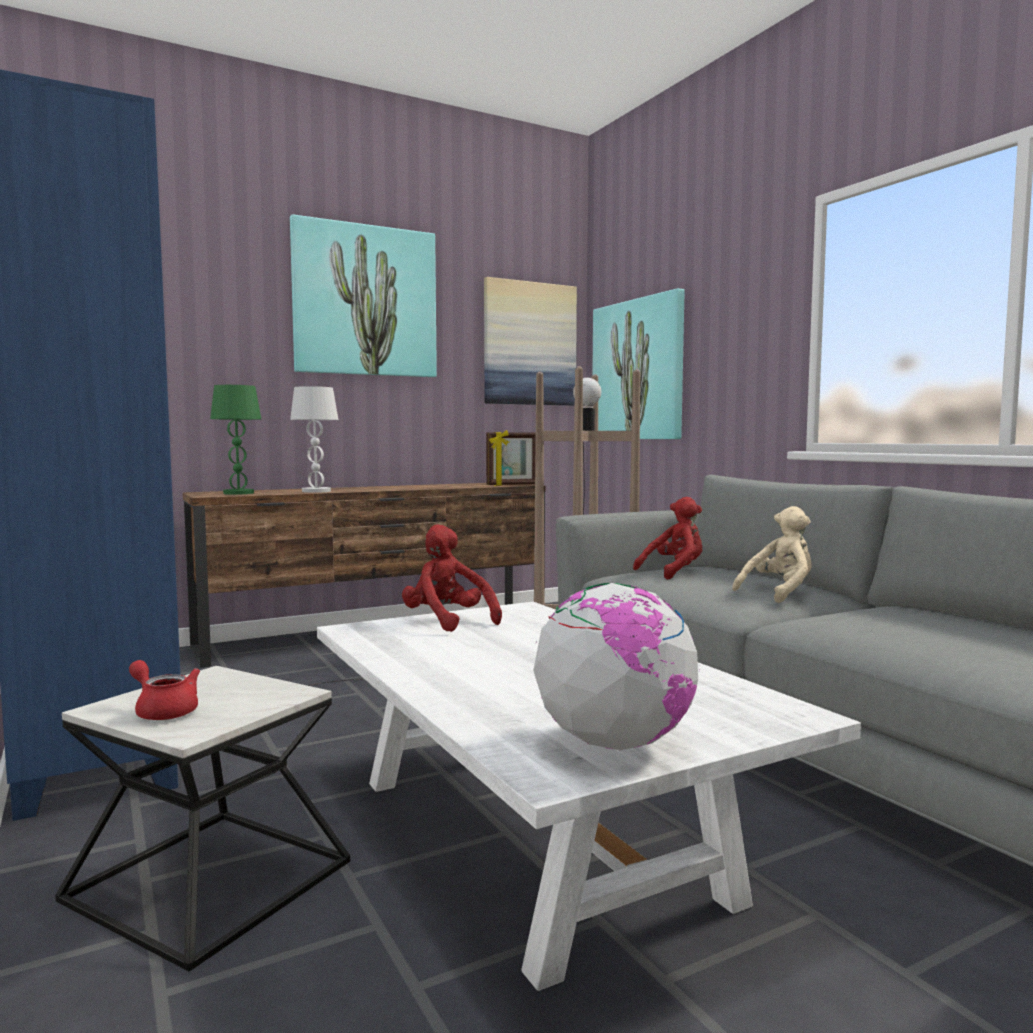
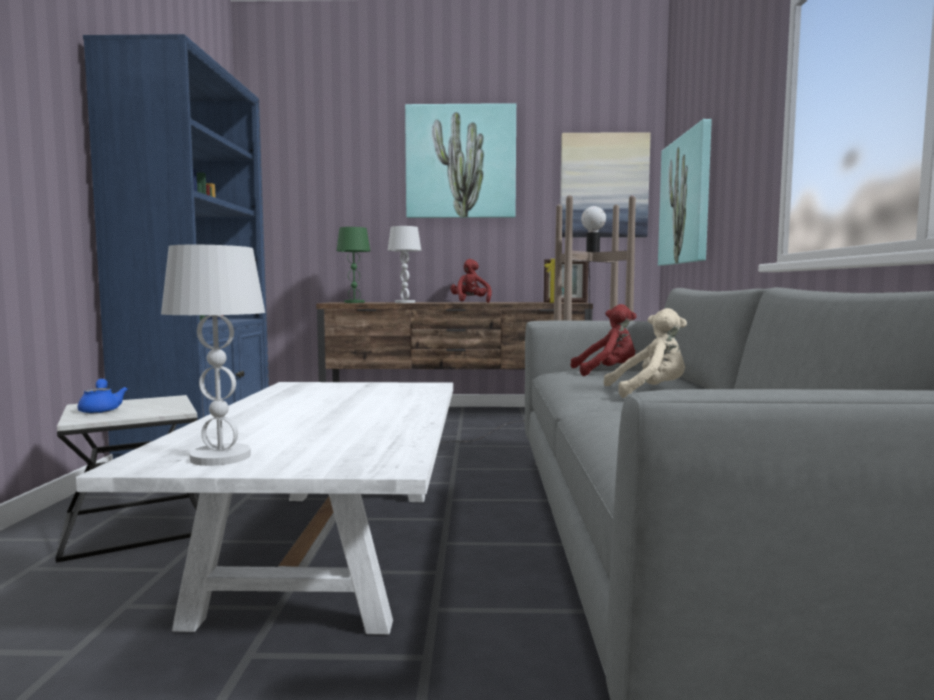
camera: 30 degrees right, 0 degrees up
red teapot [129,660,200,720] -> blue teapot [77,379,128,413]
red plush toy [402,524,502,632] -> red plush toy moved to [450,259,492,303]
globe [533,583,698,750] -> white table lamp [161,245,265,466]

